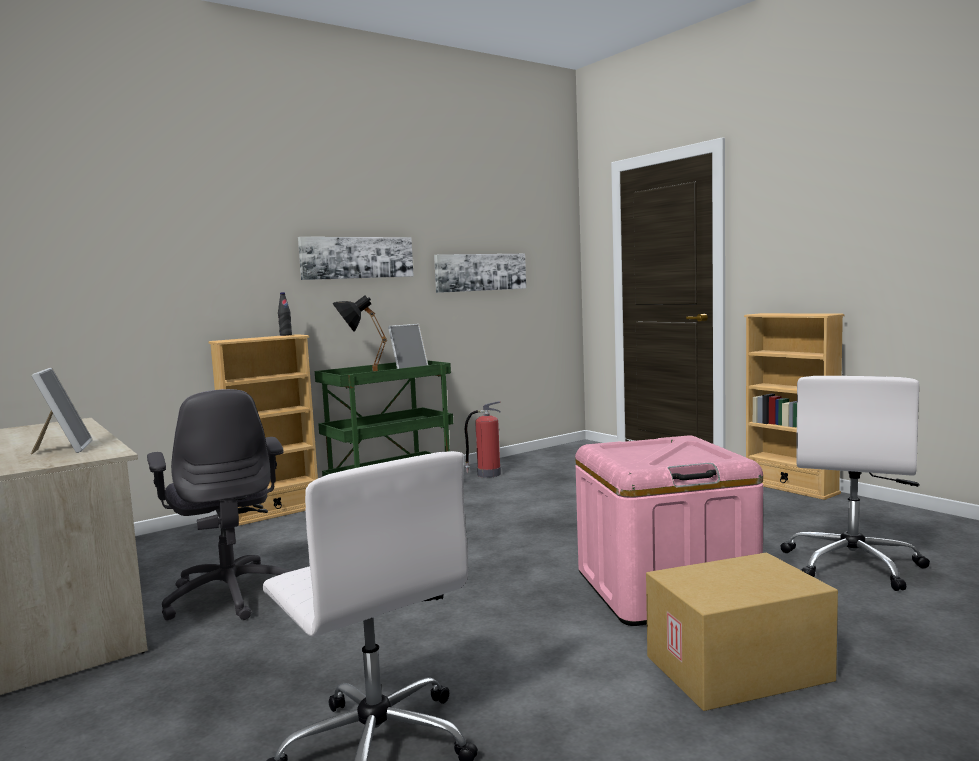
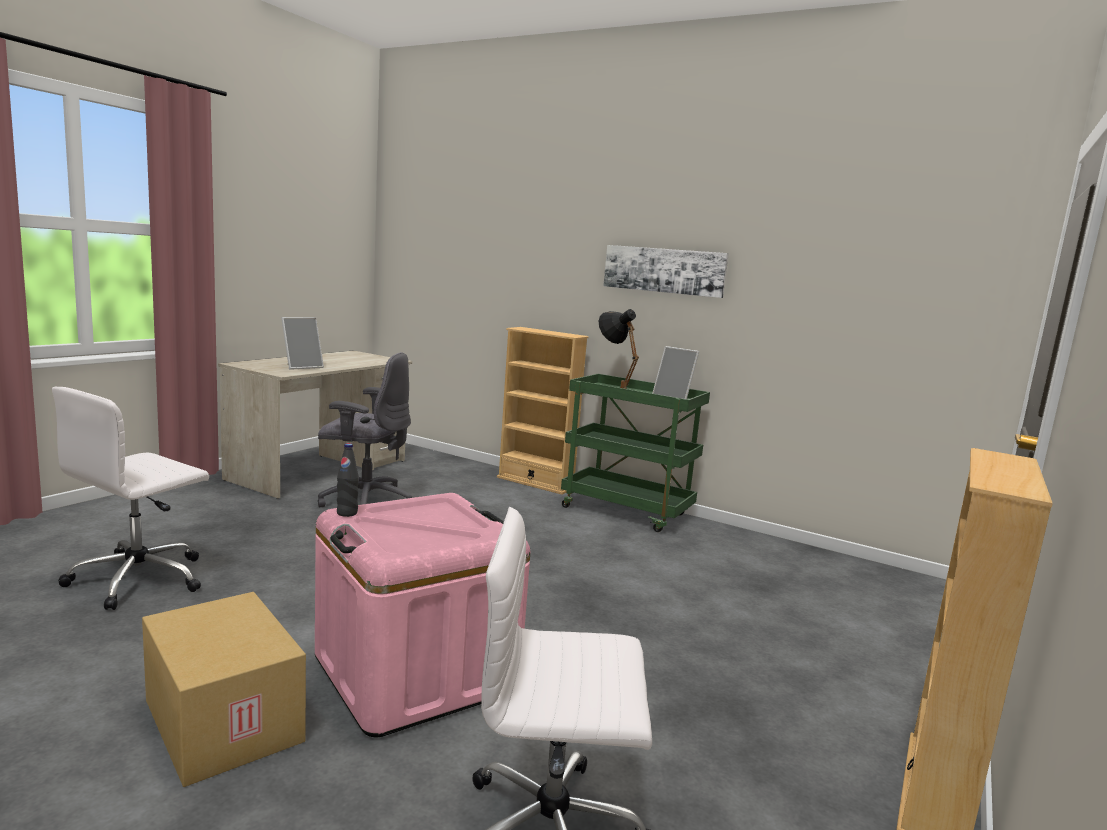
camera: 65 degrees right, 5 degrees up
grey office chair [147,389,292,621] -> grey office chair turned 120 degrees counterclockwise [318,352,412,507]
black bottle [278,292,292,336] -> black bottle moved to [337,443,359,517]
picture [434,254,526,293] -> none
fire extinguisher [465,401,501,478] -> none

